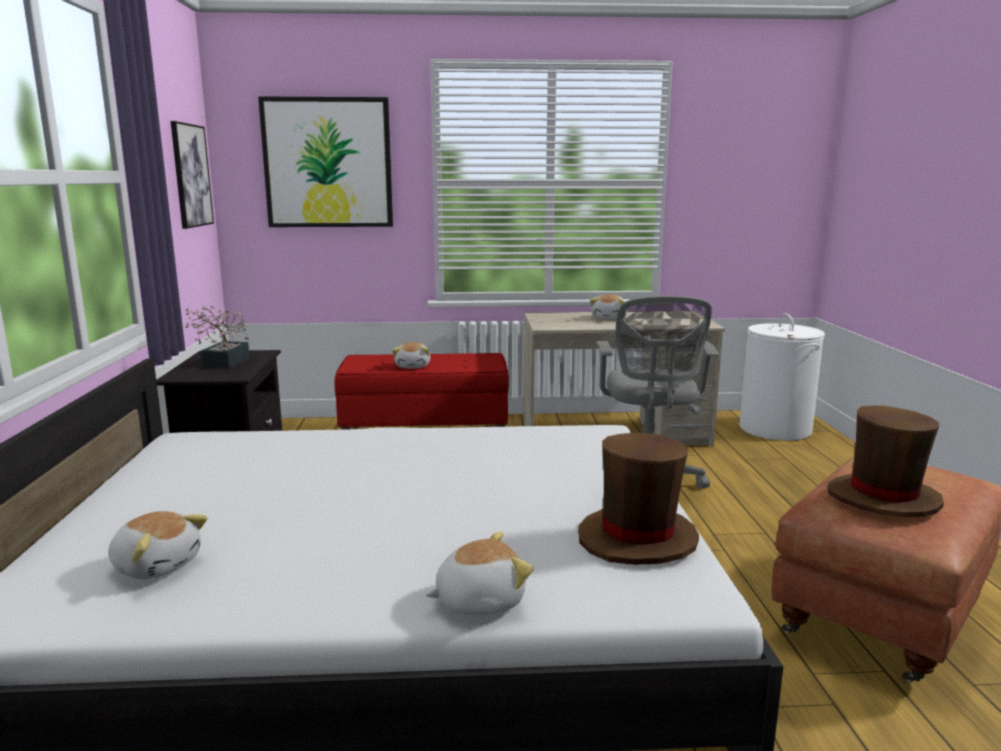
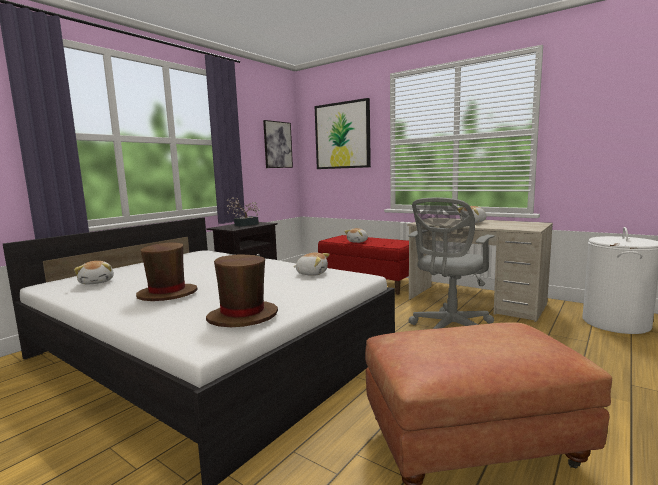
camera: 40 degrees right, 5 degrees down
plush toy [426,531,533,615] -> plush toy moved to [293,253,330,276]
brown hat [827,405,944,517] -> brown hat moved to [136,242,198,301]

